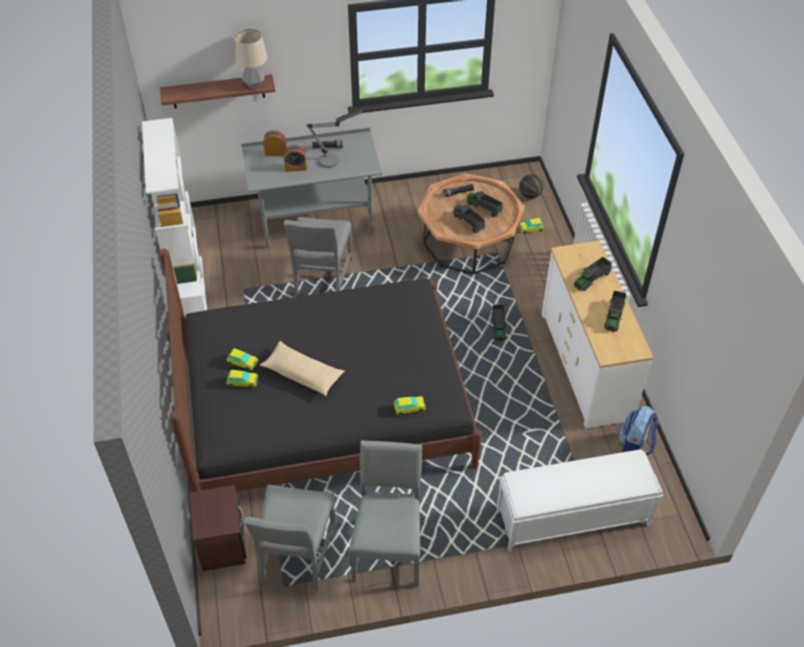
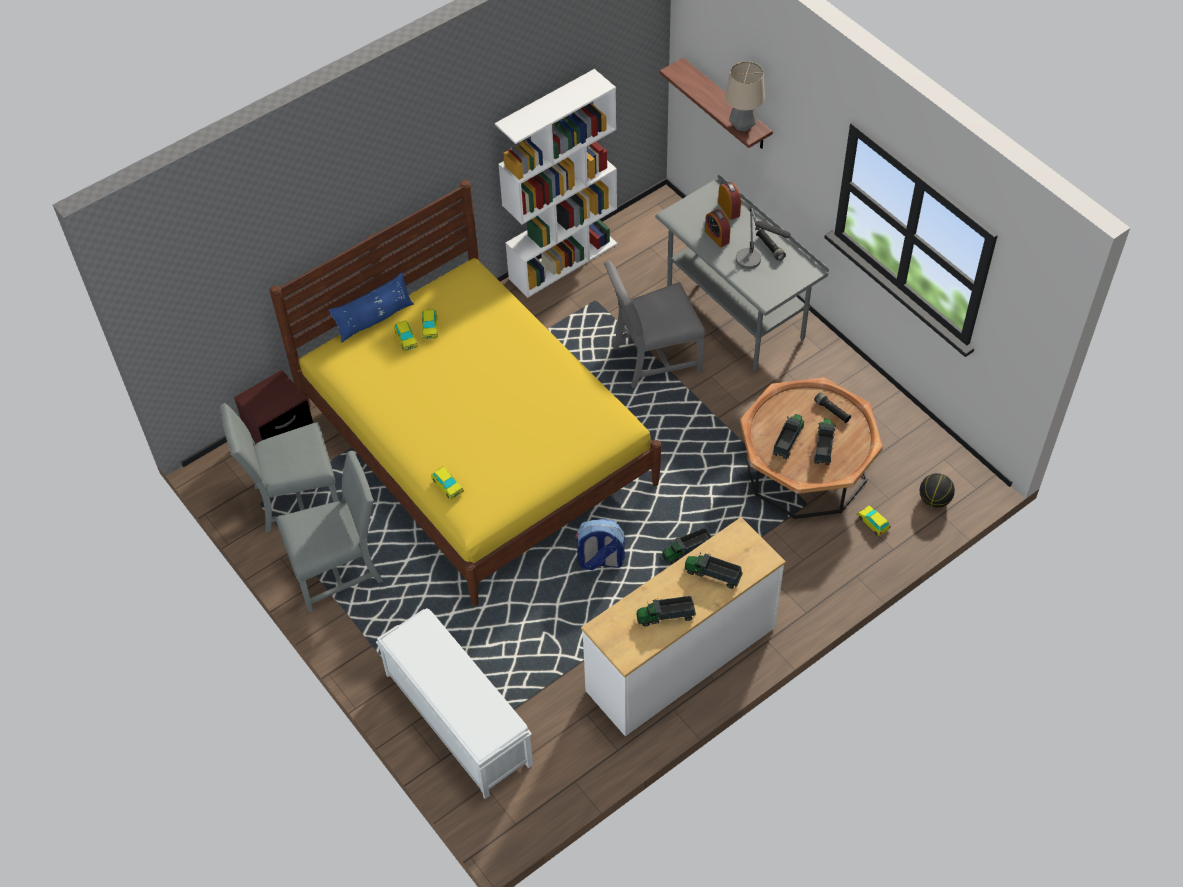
camera: 65 degrees right, 5 degrees up
black bed [159,249,482,492] -> yellow bed [270,180,661,606]
beige pillow [260,341,345,396] -> none
backpack [618,406,659,456] -> backpack moved to [575,519,625,570]
none -> blue pillow [328,272,414,343]

